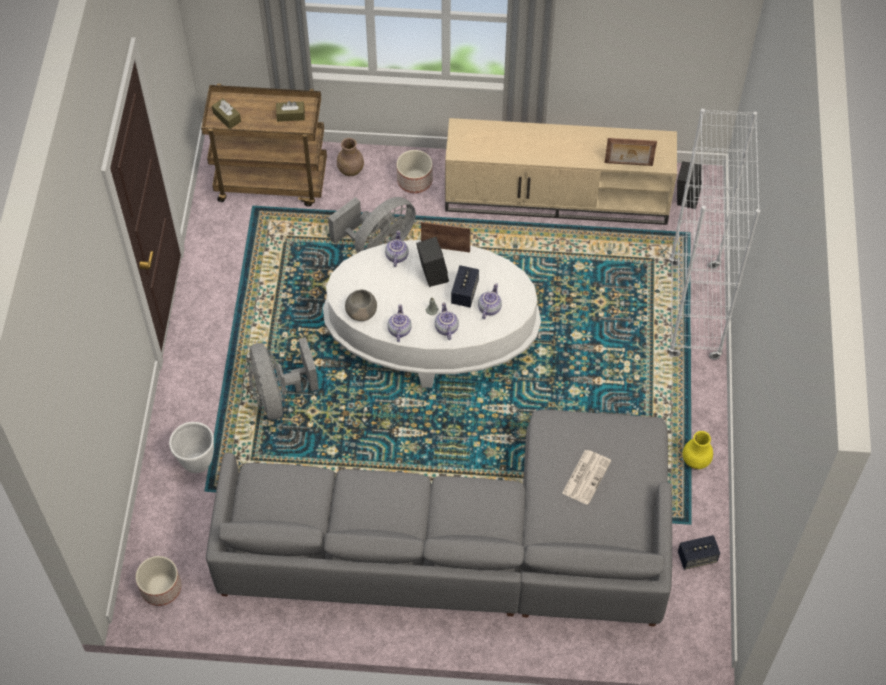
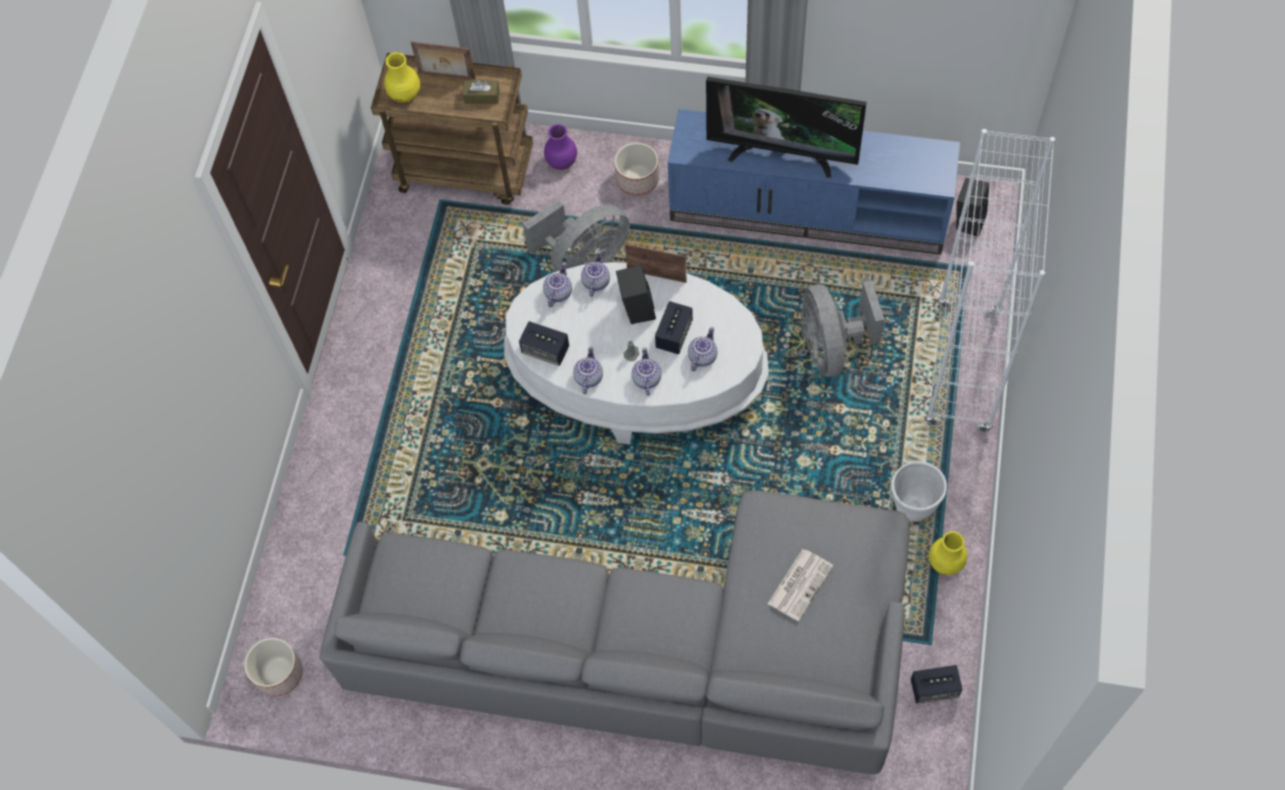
camera: 10 degrees right, 5 degrees up
white planter [169,422,214,473] -> white planter moved to [891,461,947,522]
brown tissue box [212,98,241,129] -> yellow vase [384,52,420,103]
grey fan [247,337,319,420] -> grey fan moved to [801,280,885,377]
brown vase [337,138,364,176] -> purple vase [544,124,577,170]
grey bowl [345,290,377,321] -> speaker [519,321,569,366]
beige tv stand [445,118,677,225] -> blue tv stand [668,109,960,255]
picture frame [605,138,657,166] -> picture frame moved to [411,42,476,79]
none -> teapot [543,262,572,307]
none -> television [706,77,867,178]

